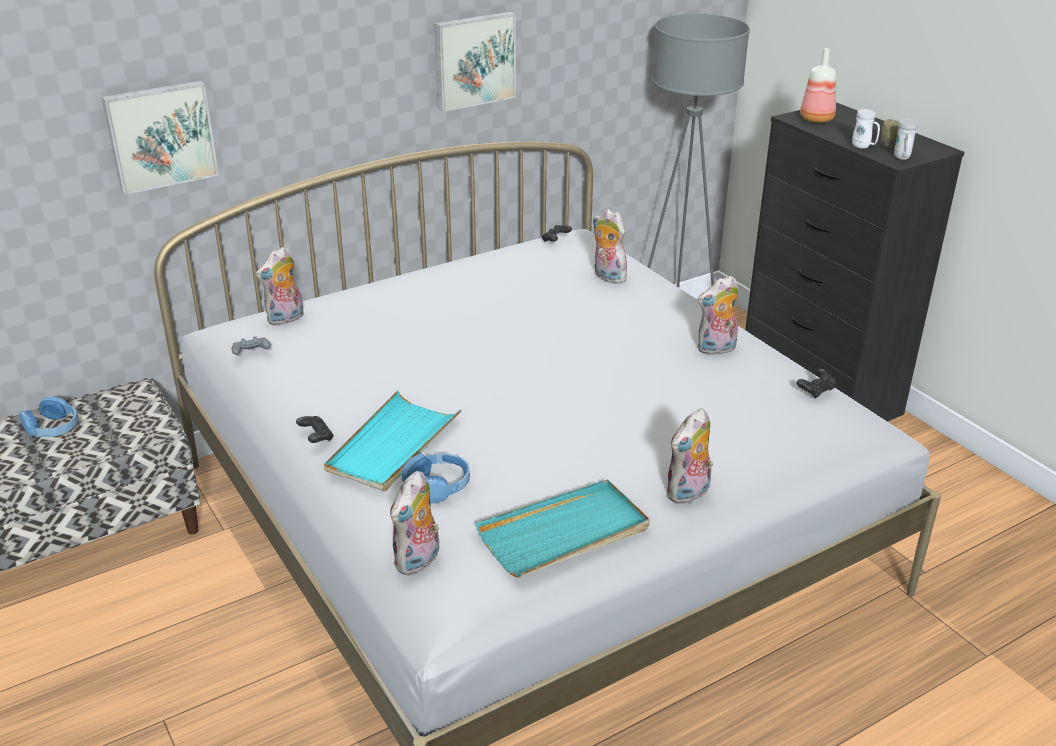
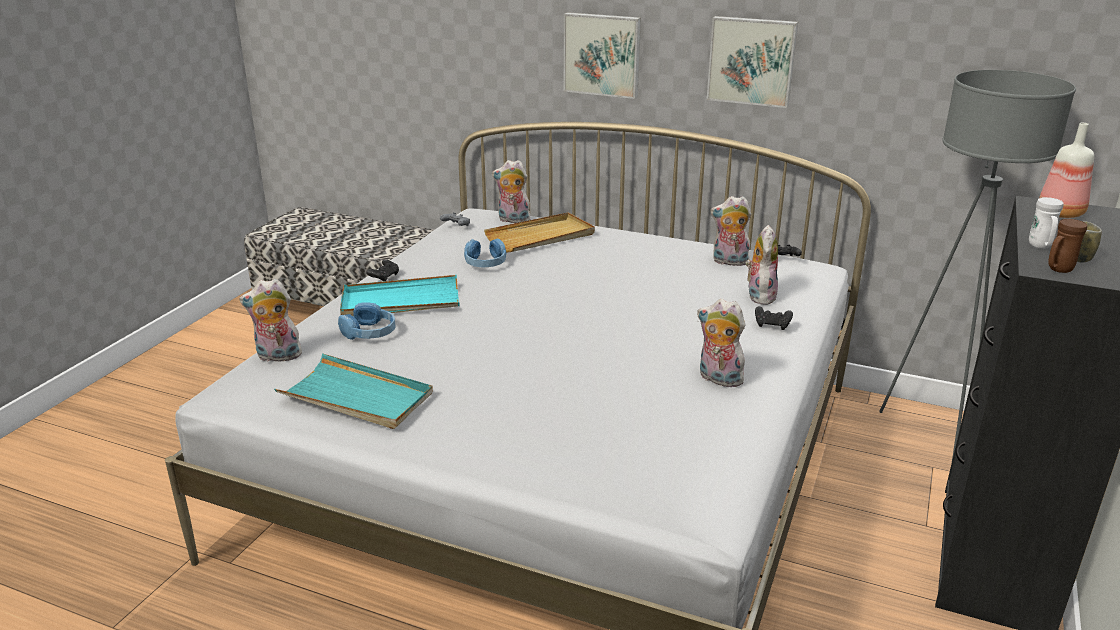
camera: 55 degrees right, 5 degrees down
blue headphones [19,396,78,437] -> blue headphones moved to [464,238,506,267]
picture [102,81,219,195] -> picture moved to [564,12,641,99]
plush toy [666,408,713,504] -> plush toy moved to [710,196,751,266]
black game controller [797,369,836,399] -> black game controller moved to [755,306,793,330]
white mug [894,119,918,160] -> brown mug [1049,219,1087,273]
none -> beige tray [484,213,595,252]

